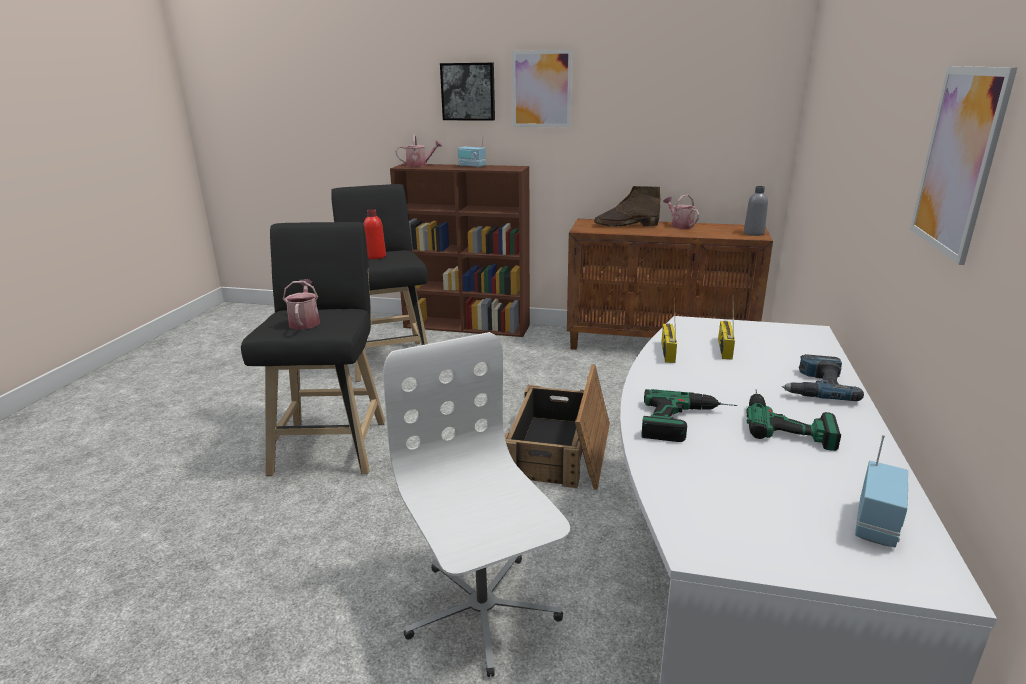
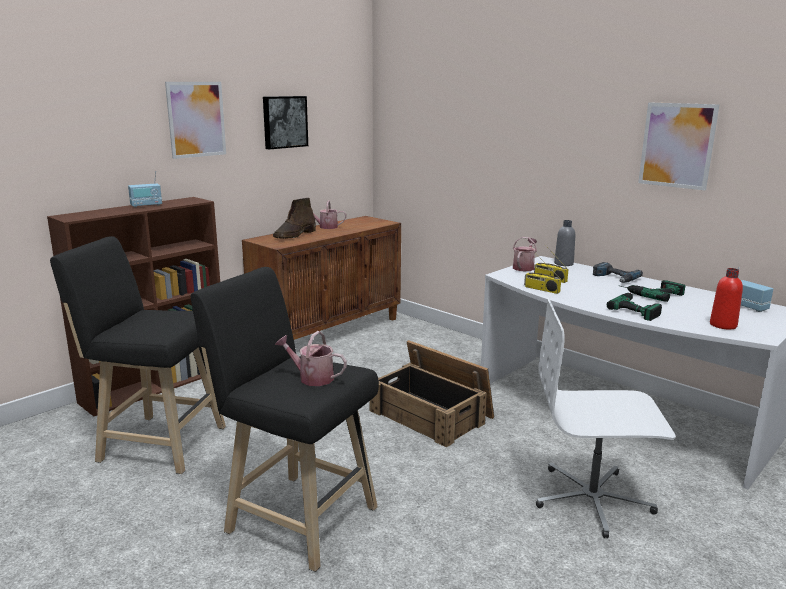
camera: 60 degrees left, 5 degrees down
red bottle [364,209,386,259] -> red bottle moved to [710,268,743,329]
watering can [396,134,443,167] -> watering can moved to [513,237,537,271]
picture [440,63,495,121] -> picture moved to [263,96,308,149]
grey bottle [744,186,768,236] -> grey bottle moved to [554,220,575,266]

